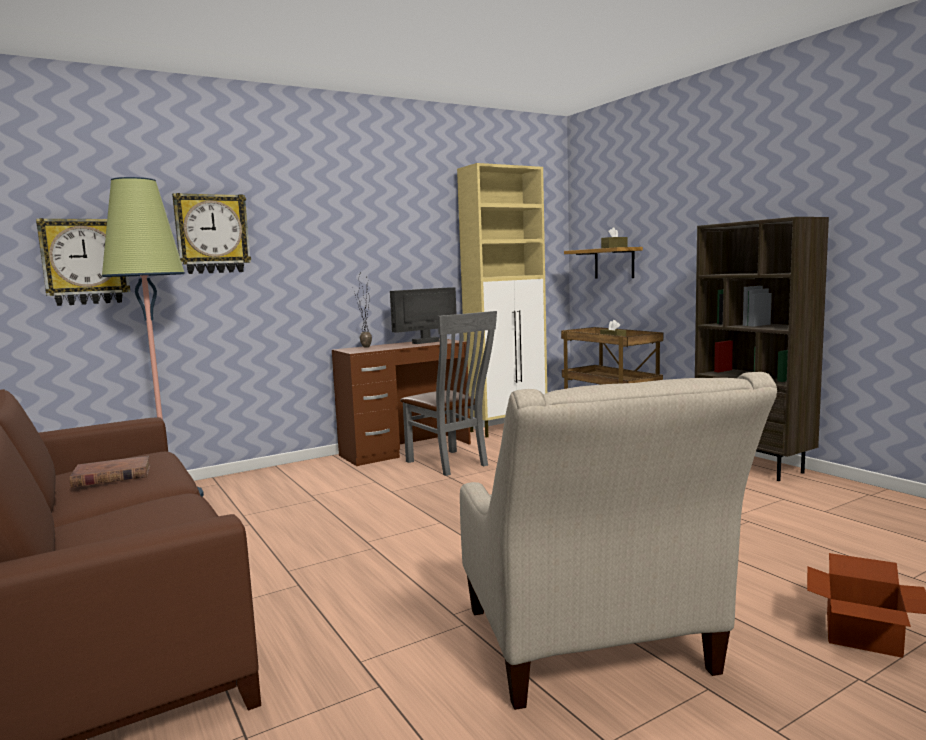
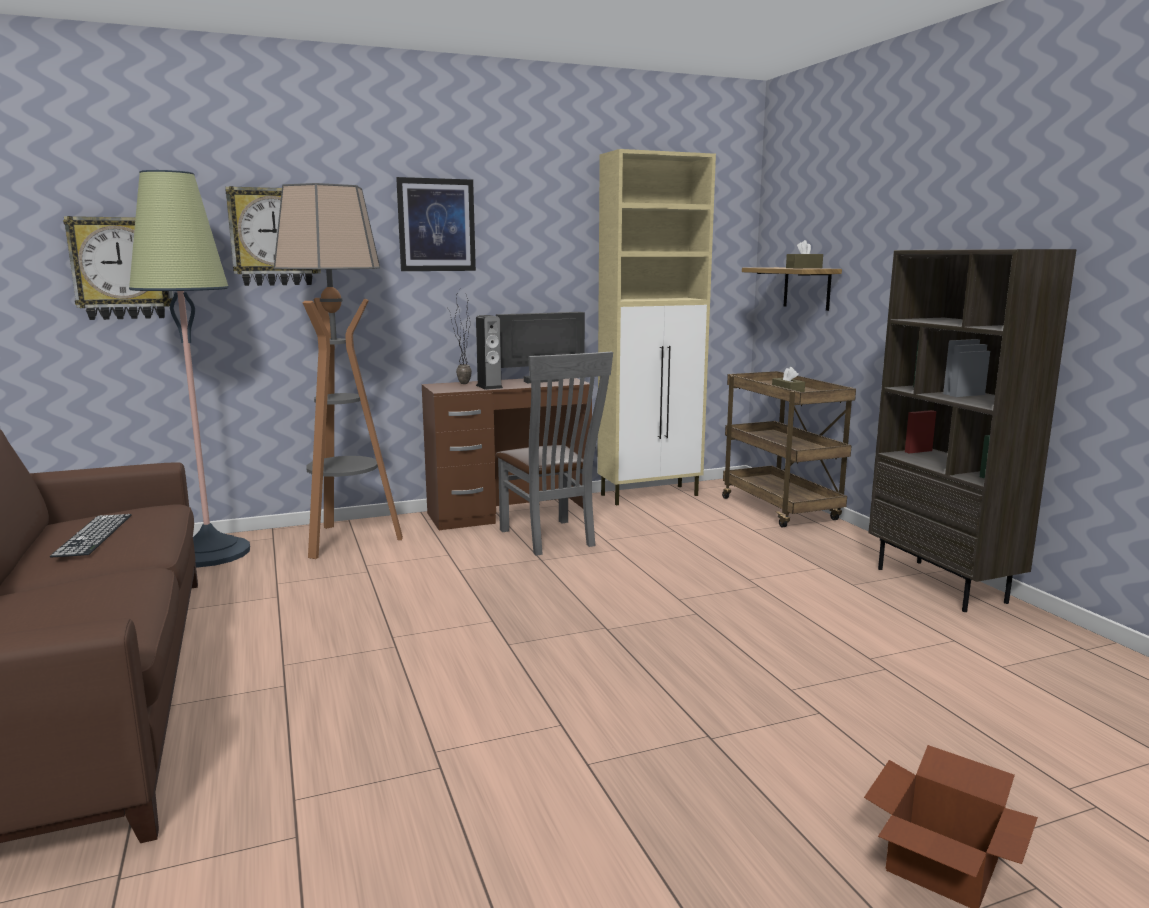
camera: 10 degrees right, 5 degrees up
brown book [70,456,150,487] -> keyboard [50,514,132,558]
beige armchair [460,372,777,710] -> none
none -> floor lamp [273,183,403,559]
none -> picture [396,177,476,271]
none -> speaker [476,315,503,390]

